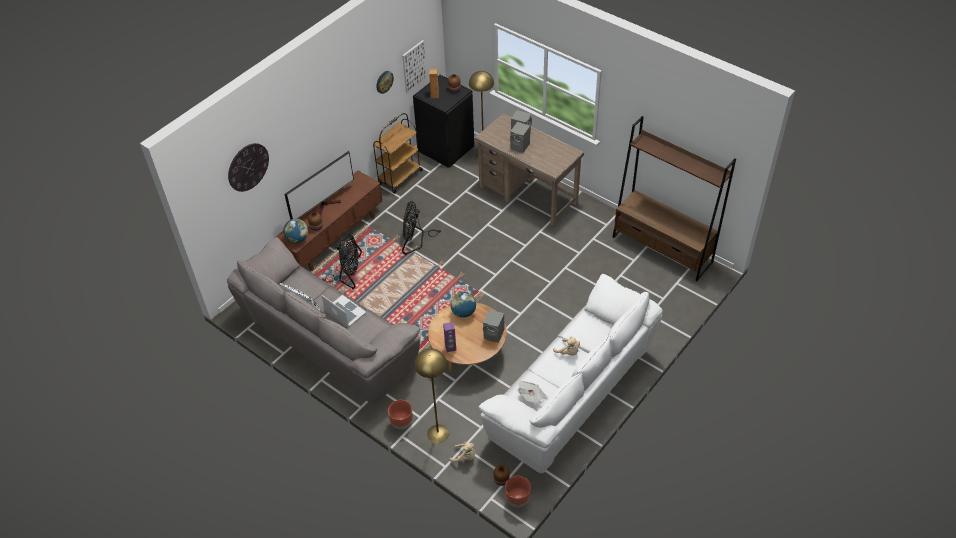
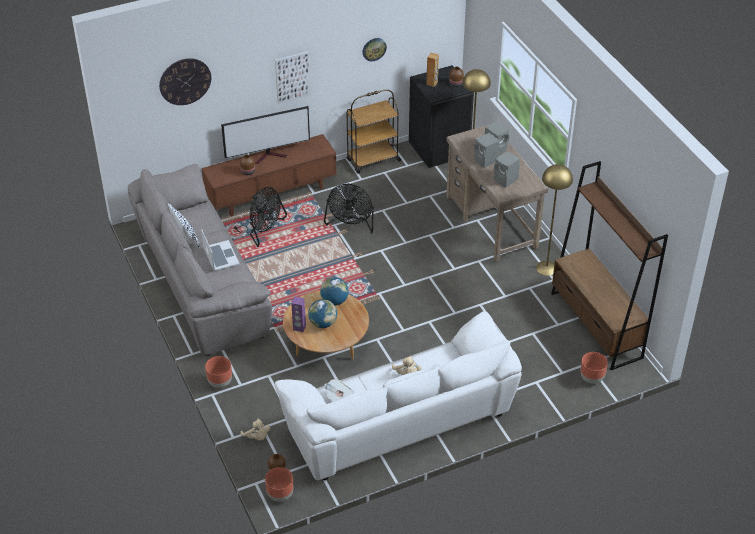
camera: 25 degrees right, 5 degrees down
globe [283,219,308,243] -> globe moved to [308,299,337,328]
picture [402,40,427,93] -> picture moved to [275,51,311,104]
black fan [402,201,441,255] -> black fan turned 105 degrees counterclockwise [324,183,374,233]
yellow floor lamp [415,348,449,443] -> yellow floor lamp moved to [536,164,573,276]
grey speaker [483,309,504,342] -> grey speaker moved to [494,151,520,187]
none -> brown planter [580,352,608,384]

